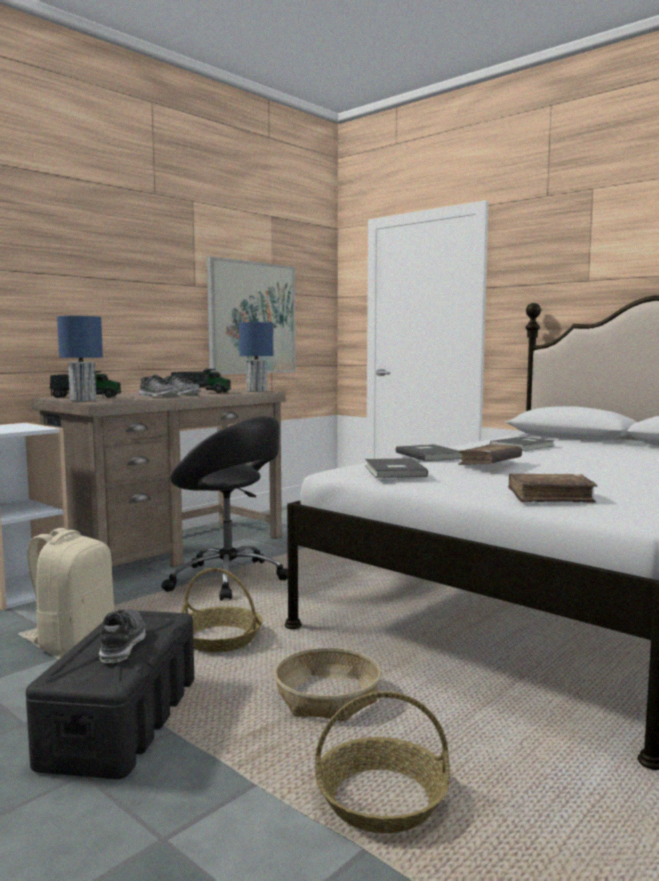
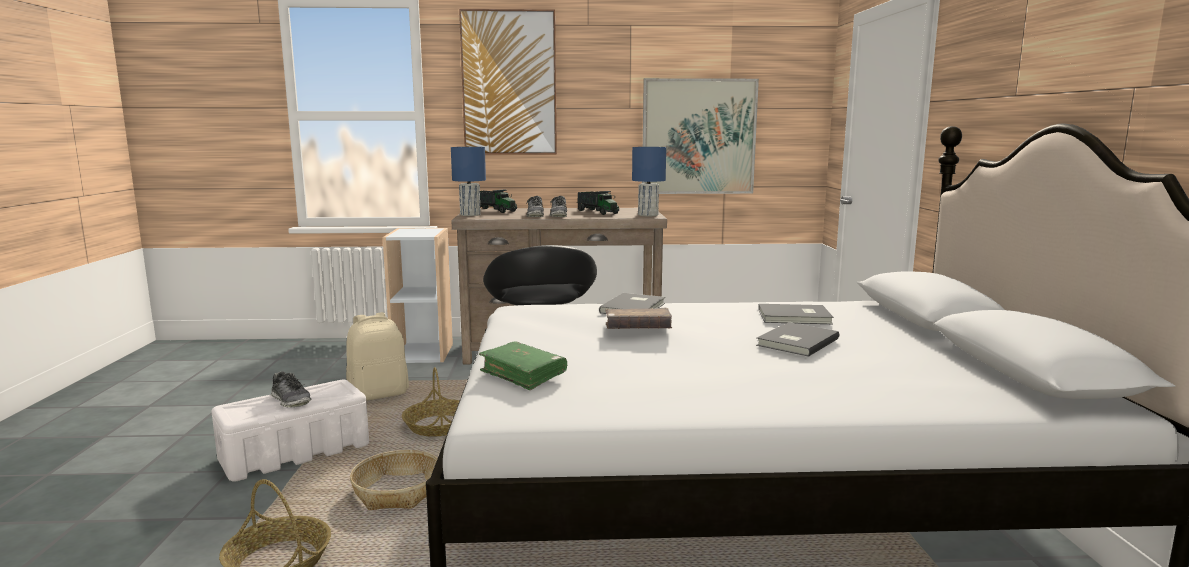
camera: 45 degrees right, 5 degrees up
black storage box [26,610,194,779] -> white storage box [211,379,369,482]
shoe [99,609,146,663] -> shoe turned 90 degrees clockwise [271,371,311,407]
grey book [365,458,428,478] -> grey book moved to [756,322,839,357]
brown book [508,474,598,503] -> green book [479,341,567,390]
none -> picture [459,9,557,155]

